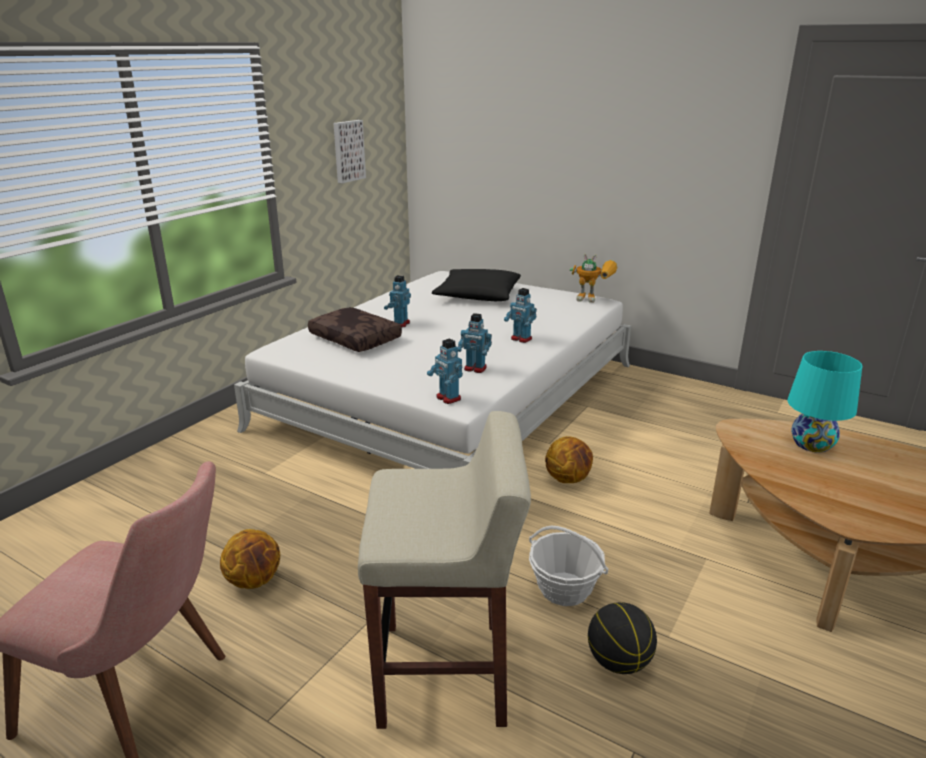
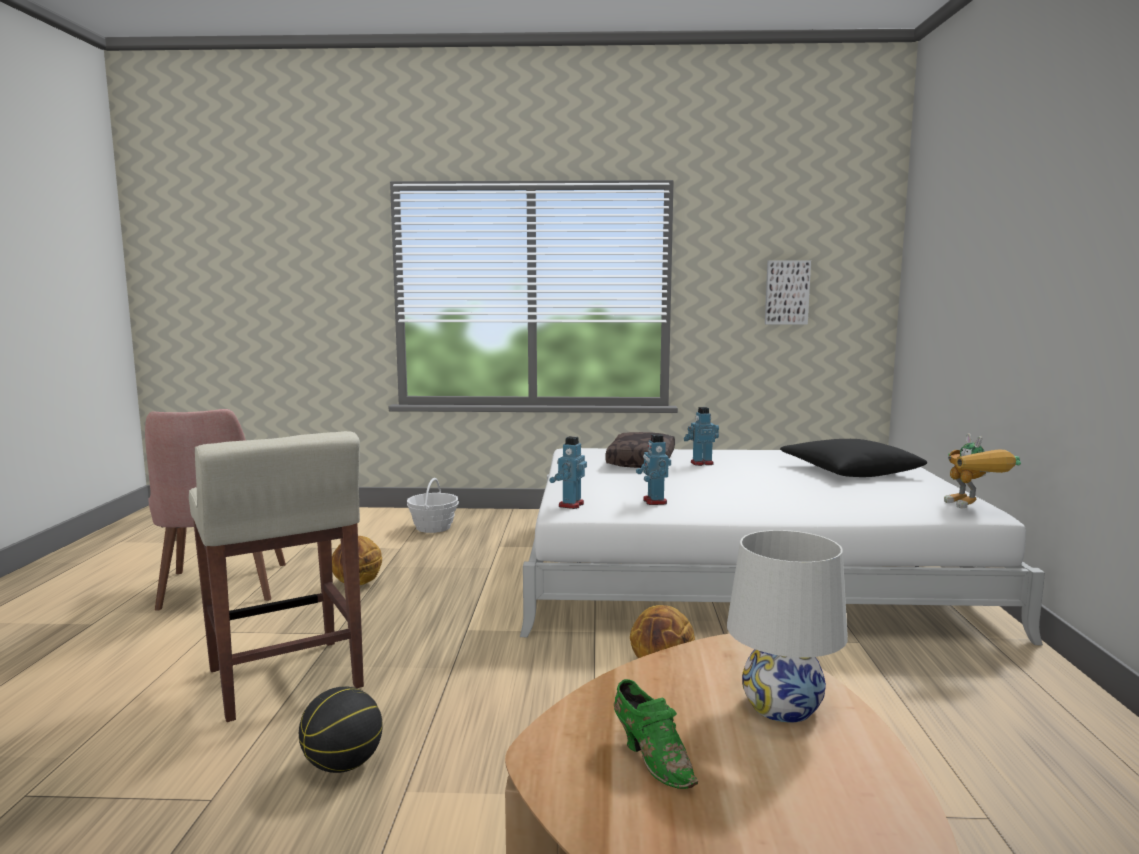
camera: 60 degrees right, 15 degrees down
toy robot [504,288,537,343] -> none
basket [529,526,608,606] -> basket moved to [407,478,459,533]
turquoise table lamp [787,351,862,453] -> white table lamp [727,530,848,723]
none -> green shoe [614,679,698,789]

